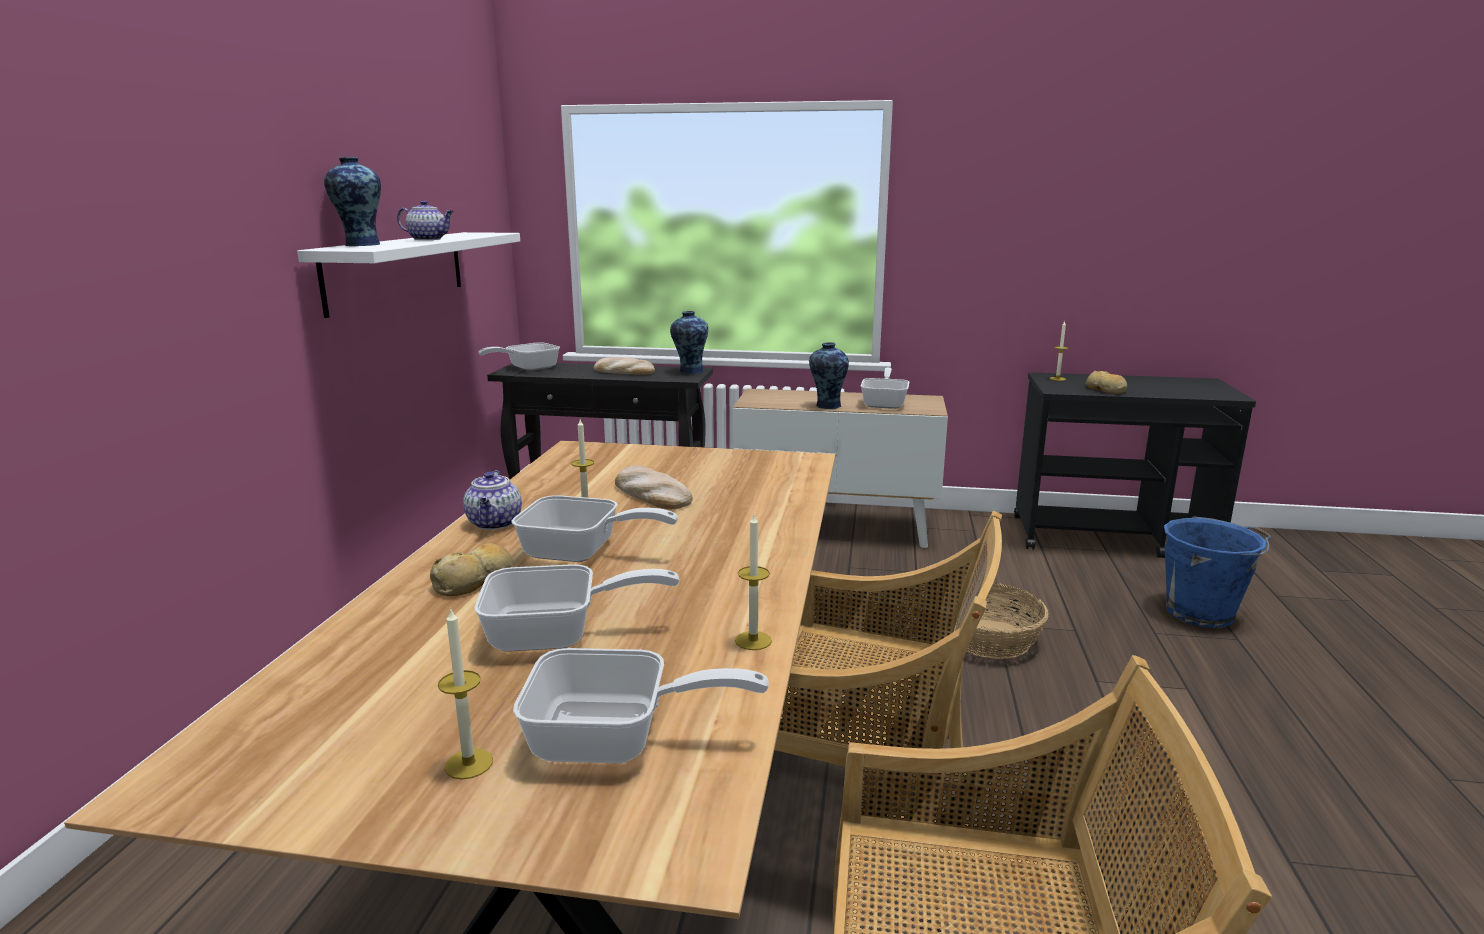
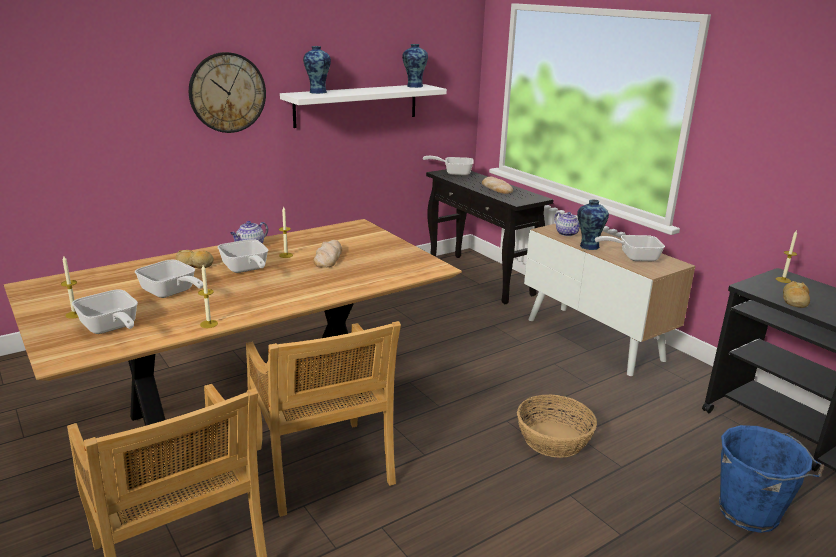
camera: 45 degrees right, 5 degrees up
teapot [397,200,454,240] -> teapot moved to [554,212,580,236]
vase [670,311,708,374] -> vase moved to [402,44,428,88]
frying pan [860,368,909,409] -> frying pan turned 150 degrees counterclockwise [595,235,665,261]
none -> wall clock [189,52,266,133]

